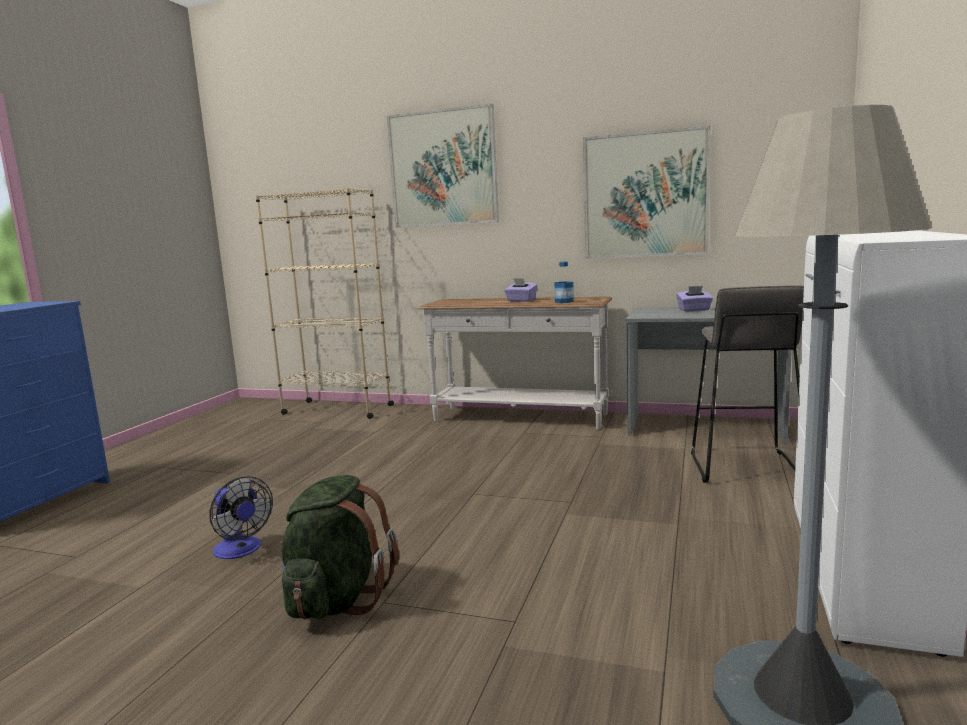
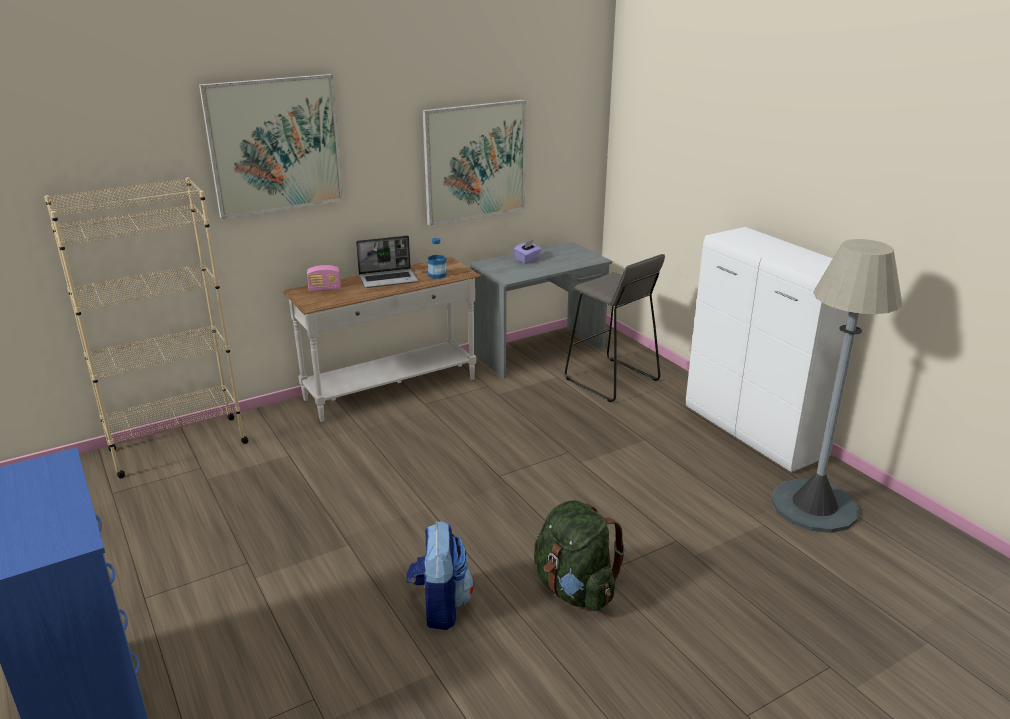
camera: 50 degrees left, 15 degrees up
fan [209,476,273,559] -> backpack [406,521,474,630]
purple tissue box [504,278,537,302] -> laptop [356,236,418,288]
none -> radio [307,265,341,291]

